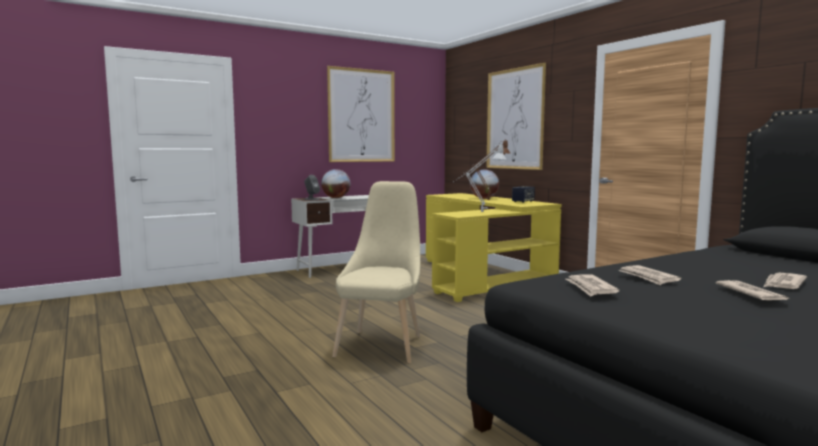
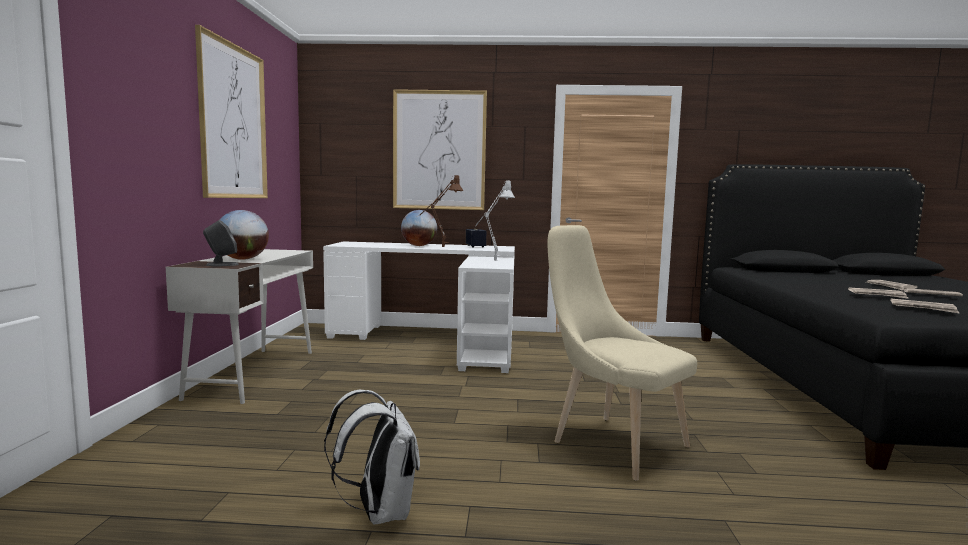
camera: 55 degrees left, 0 degrees up
yellow desk [426,193,561,302] -> white desk [323,241,515,373]
none -> white backpack [324,390,420,525]

